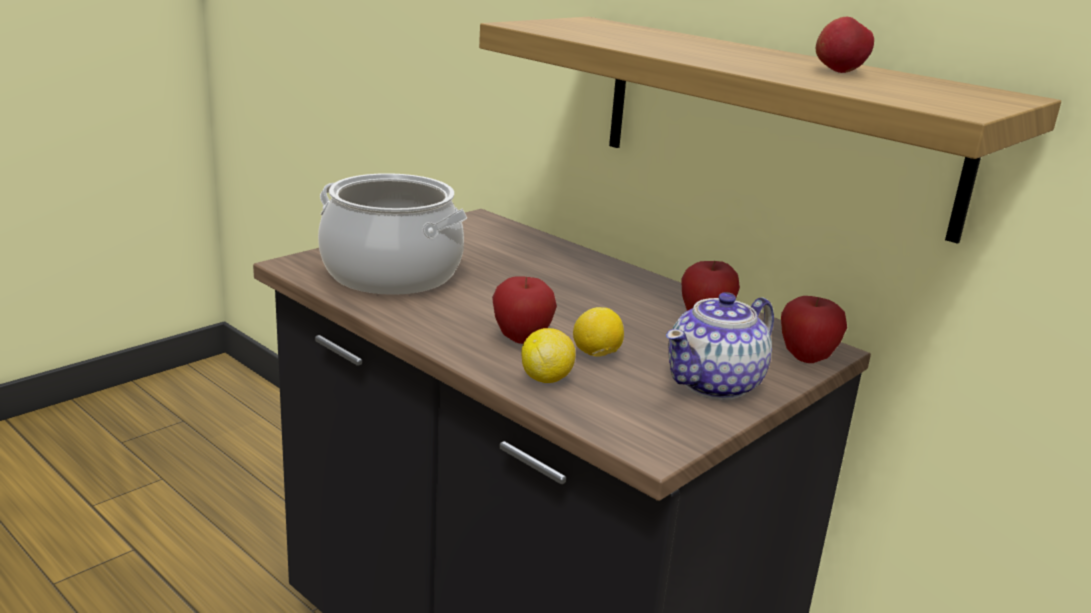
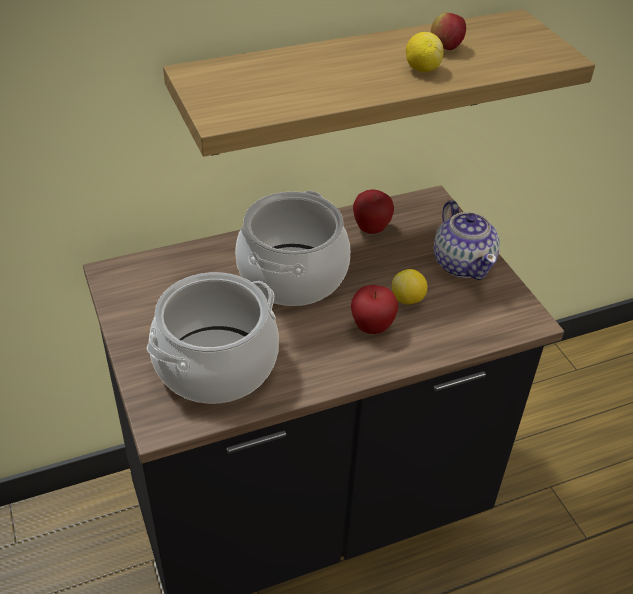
camera: 65 degrees left, 20 degrees up
lemon [521,328,576,383] -> lemon moved to [406,32,444,72]
apple [781,296,847,363] -> none
none -> cooking pot [235,191,350,306]

